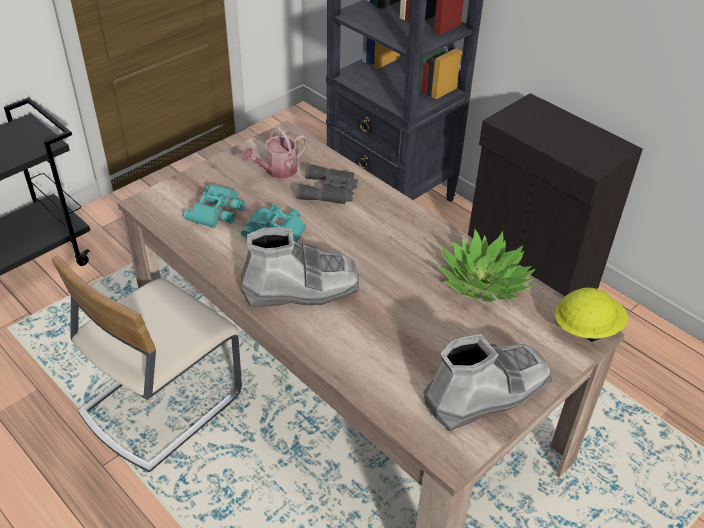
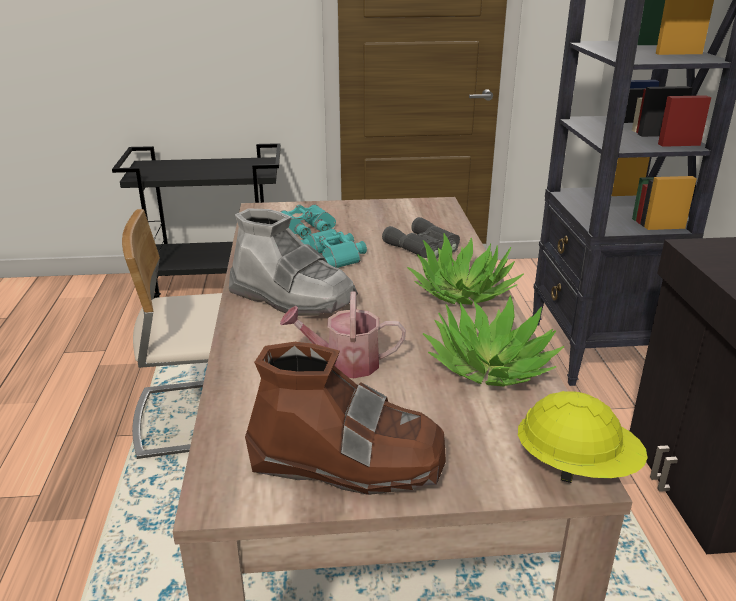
camera: 40 degrees right, 15 degrees down
watering can [242,127,307,179] -> watering can moved to [280,291,406,378]
grey boot [424,334,552,431] -> brown boot [245,342,446,495]
none -> potted plant [407,233,524,305]

